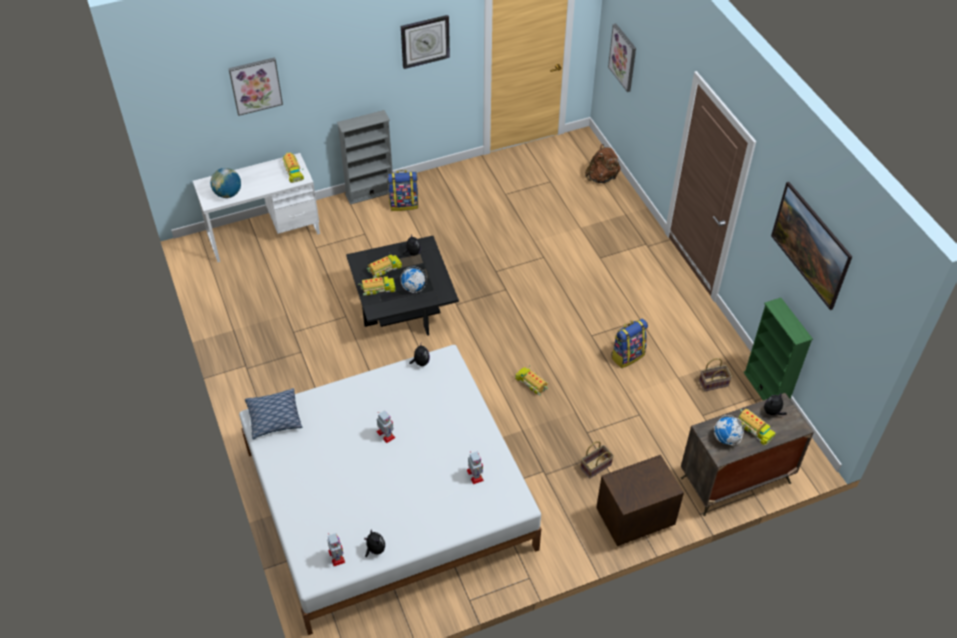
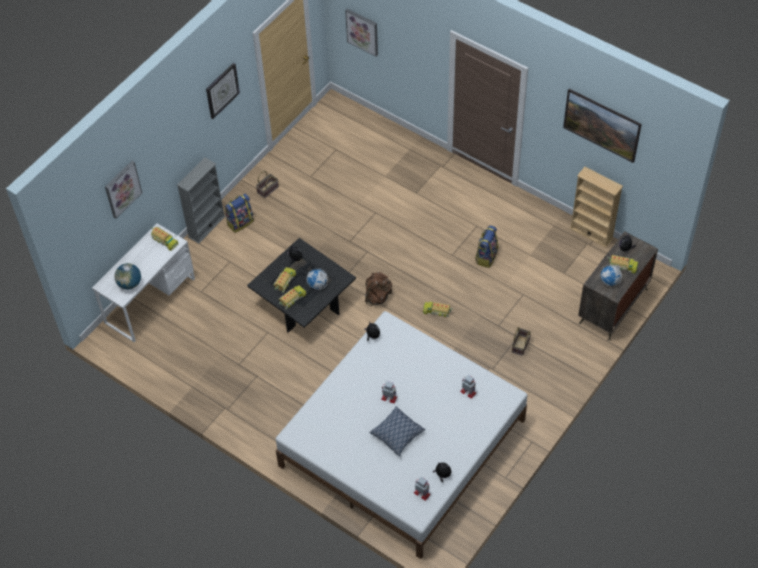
camera: 30 degrees left, 5 degrees up
pillow [245,388,302,439] -> pillow moved to [369,406,425,456]
brown backpack [585,144,621,183] -> brown backpack moved to [365,272,392,306]
brown nightstand [596,455,684,546] -> none
basket [699,358,732,392] -> basket moved to [256,171,279,198]
green bookcase [743,298,813,400] -> beige bookcase [570,167,623,248]

